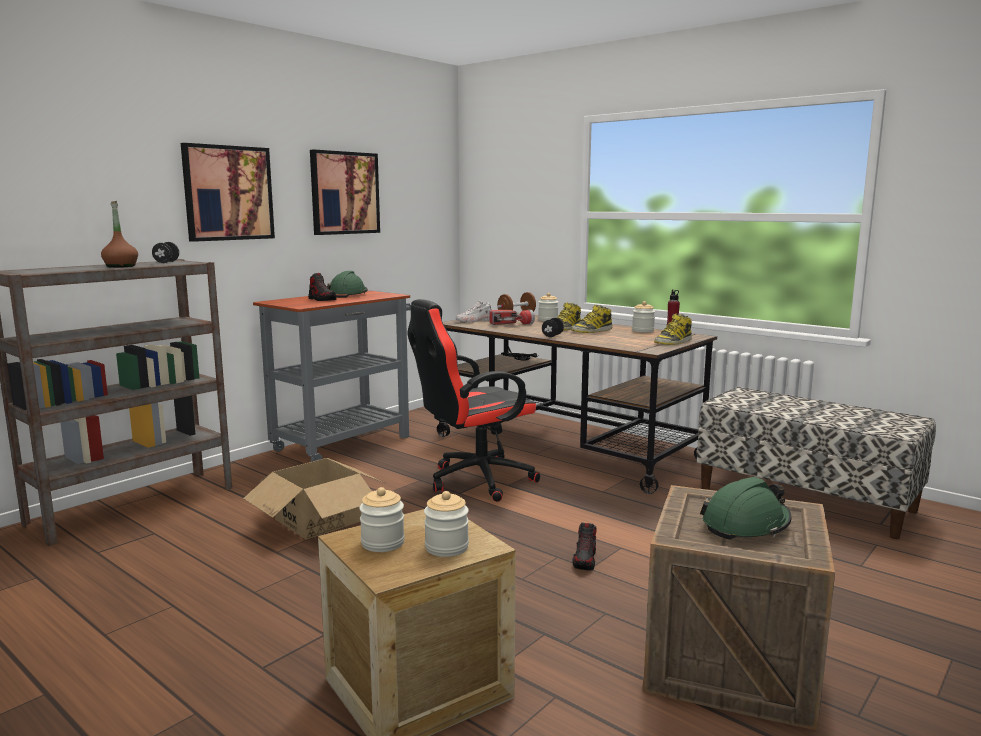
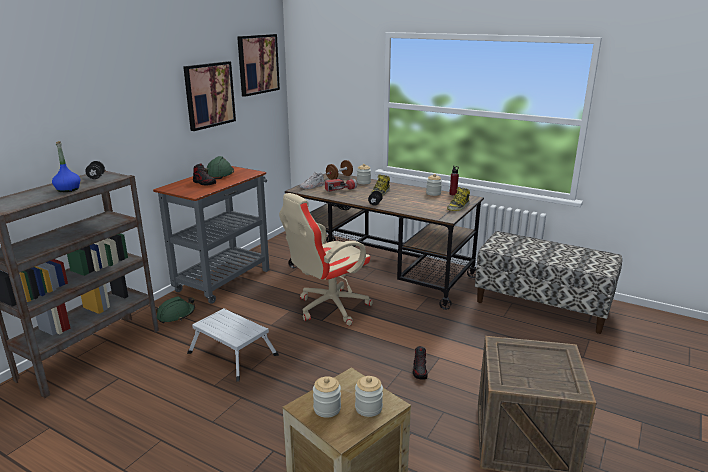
camera: 10 degrees left, 10 degrees up
brown bottle [101,201,138,268] -> blue bottle [52,141,80,192]
picture [181,143,275,242] -> picture moved to [237,34,280,97]
cardboard box [243,458,387,539] -> white step ladder [187,308,279,382]
black office chair [407,299,540,502] -> beige office chair [279,193,373,326]
boot [571,305,612,333] -> none
green hard hat [700,477,791,539] -> green hard hat moved to [156,296,195,323]

